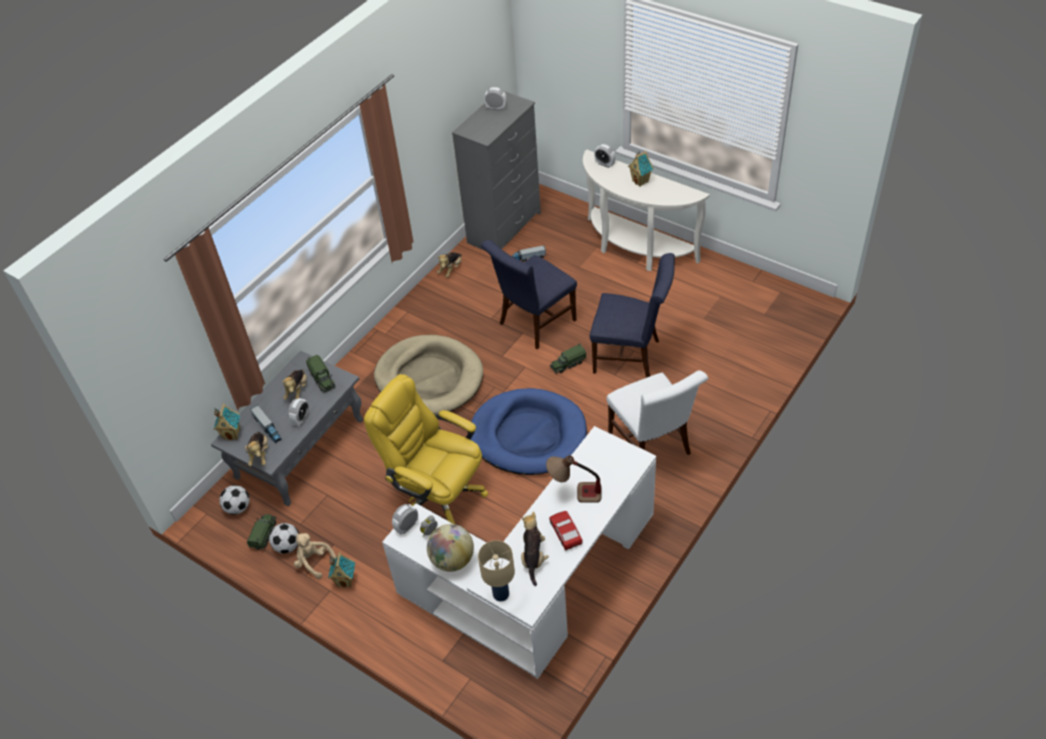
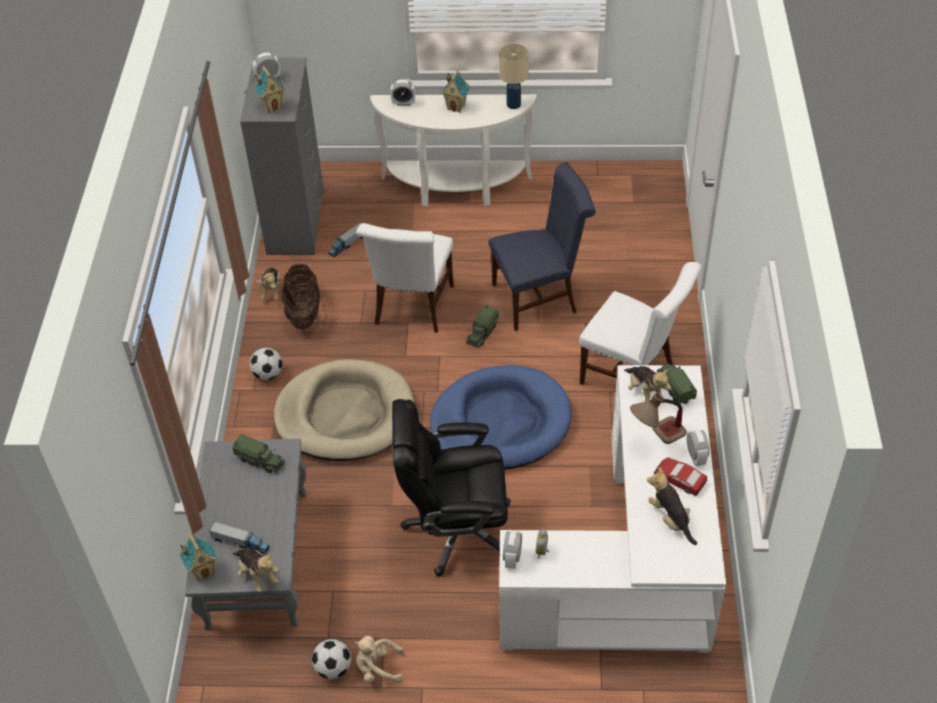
camera: 35 degrees left, 0 degrees up
football [219,485,250,515] -> football moved to [249,348,283,380]
toy truck [247,514,277,551] -> toy truck moved to [657,364,697,405]
plush toy [282,369,307,400] -> plush toy moved to [624,366,671,403]
alarm clock [288,398,309,426] -> alarm clock moved to [687,429,710,466]
toy house [328,552,355,588] -> toy house moved to [254,66,285,113]
yellow office chair [364,374,489,524] -> black office chair [392,399,511,576]
globe [427,524,474,572] -> none
beige table lamp [478,540,515,601] -> beige table lamp moved to [499,44,529,109]
blue chair [481,240,577,349] -> white chair [356,223,454,333]
none -> basket [281,264,320,329]

